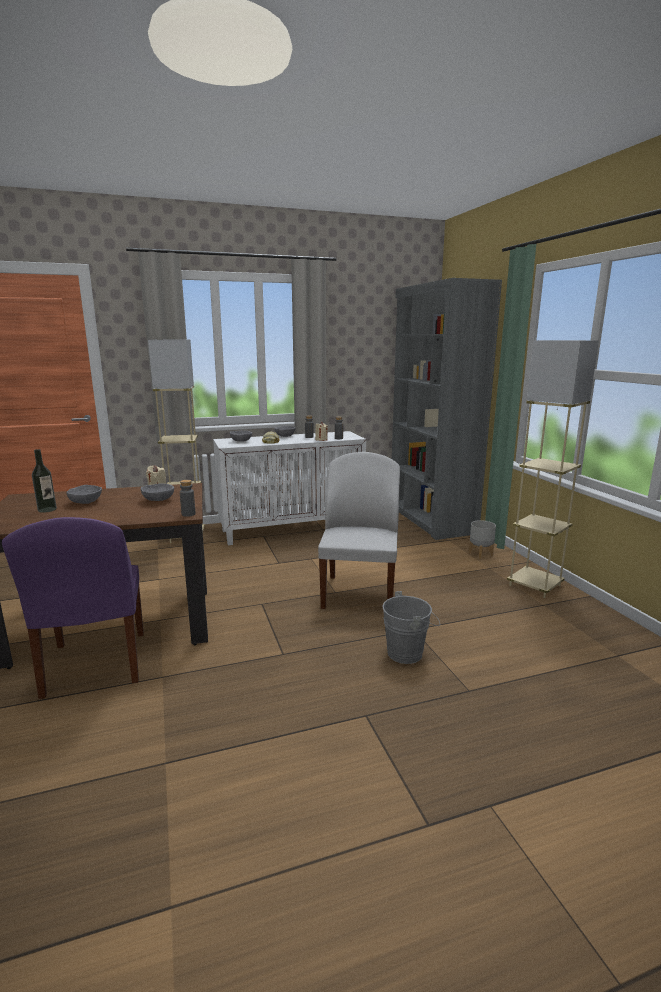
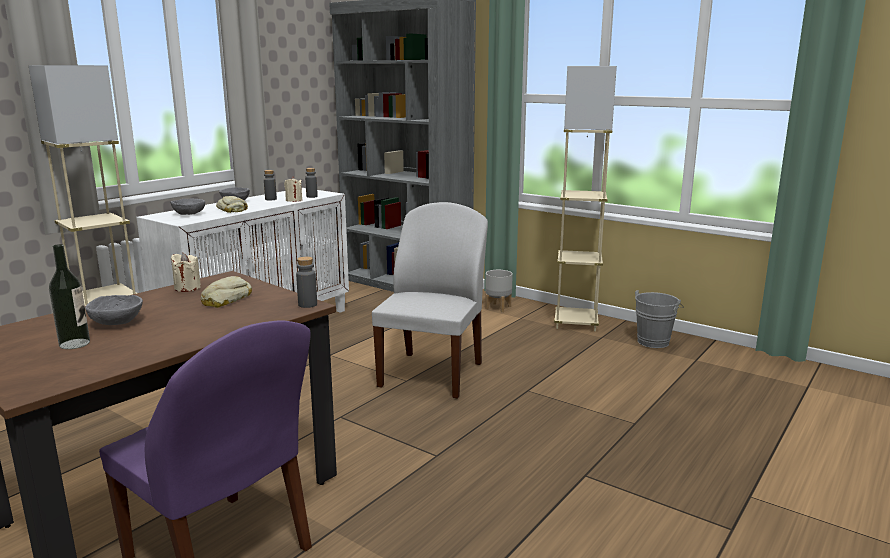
camera: 35 degrees left, 0 degrees up
grey bowl [141,483,174,501] -> bread [201,276,252,308]
white chair [318,452,400,609] -> white chair turned 45 degrees clockwise [372,202,488,398]
grey bucket [382,591,440,664] -> grey bucket moved to [635,290,684,348]

